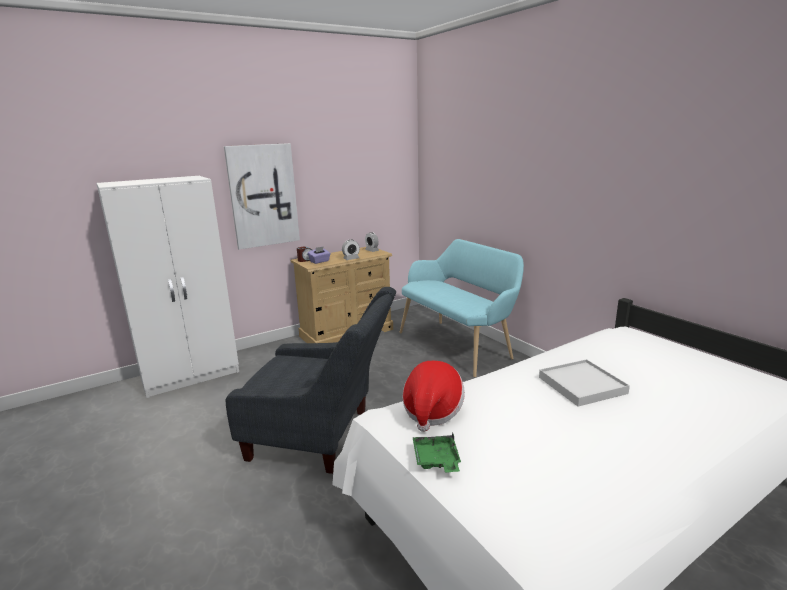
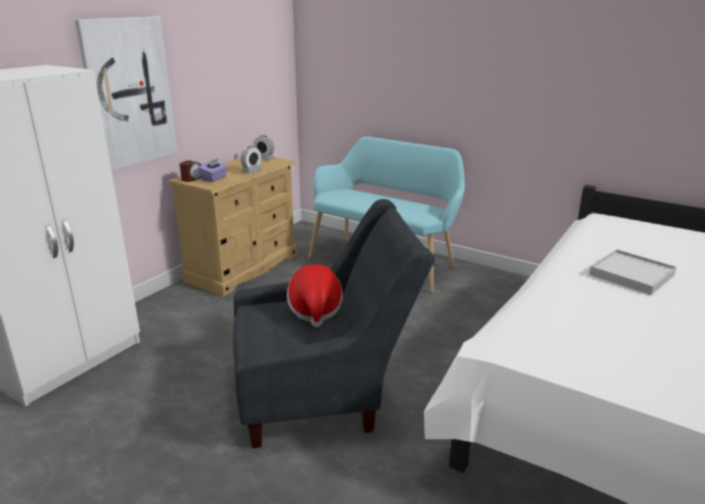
camera: 25 degrees left, 5 degrees up
hat [403,361,465,432] -> hat moved to [287,265,343,327]
green tray [412,433,461,473] -> none

